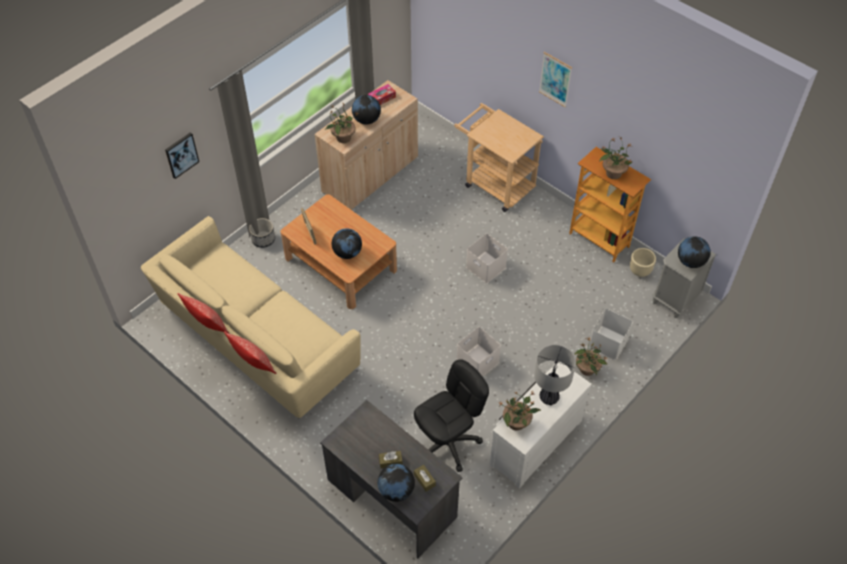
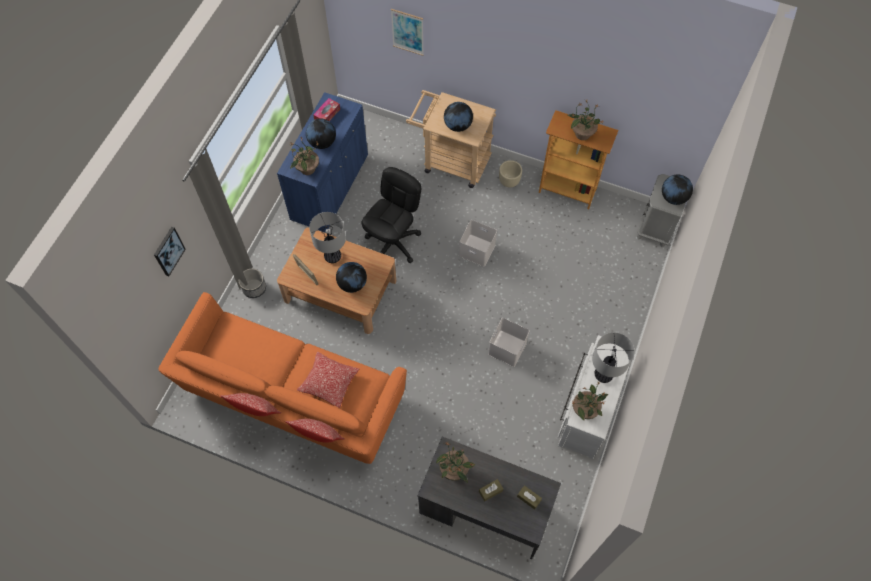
camera: 20 degrees left, 10 degrees up
beige sofa [141,216,361,418] -> orange sofa [159,292,407,464]
beige cabinet [314,80,418,210] -> blue cabinet [277,92,368,233]
globe [378,464,415,502] -> globe moved to [444,102,473,132]
black office chair [414,359,489,472] -> black office chair moved to [362,167,422,263]
picture [539,52,572,108] -> picture moved to [391,9,424,56]
potted plant [574,337,607,376] -> potted plant moved to [436,442,475,483]
white storage box [589,308,633,360] -> none
beige planter [630,248,656,277] -> beige planter moved to [499,160,522,187]
none -> pillow [297,352,359,408]
none -> table lamp [309,212,346,263]

